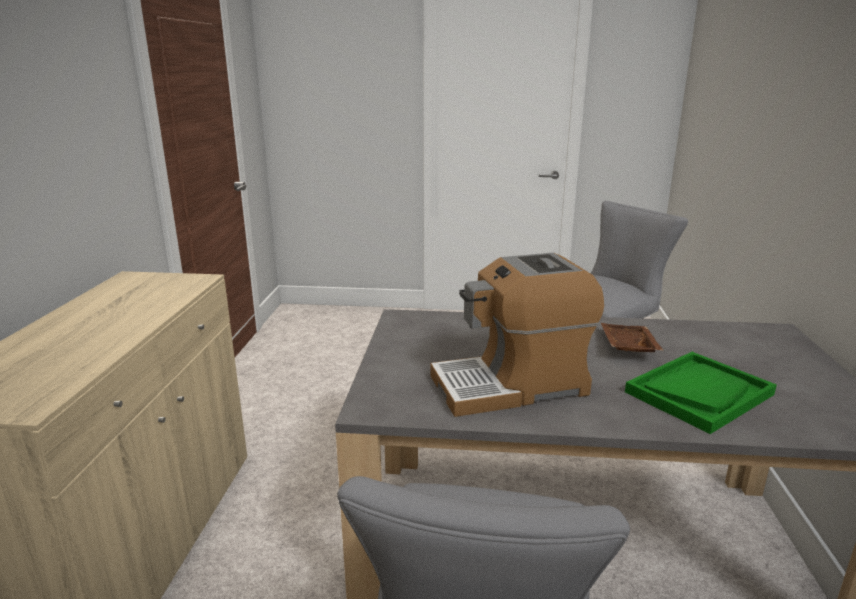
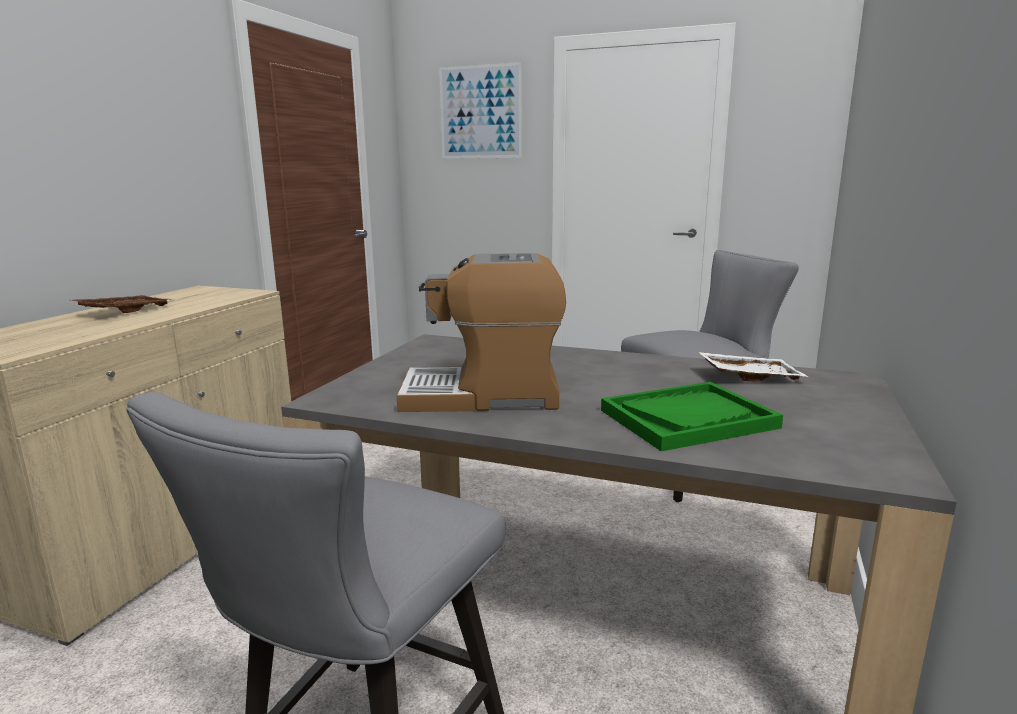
camera: 15 degrees right, 5 degrees down
brown tray [601,323,664,352] -> brown tray moved to [72,295,174,313]
none -> picture [439,62,522,159]
none -> white tray [699,352,808,382]

